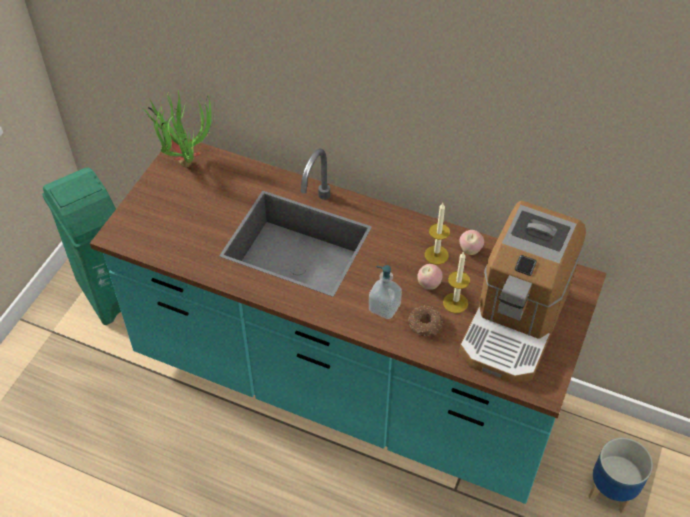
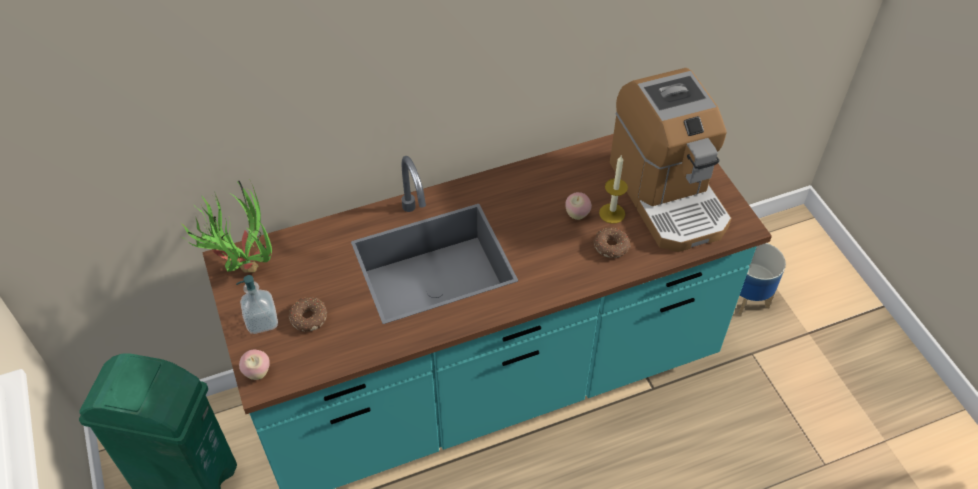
camera: 45 degrees left, 0 degrees up
soap dispenser [369,265,402,319] -> soap dispenser moved to [236,275,278,334]
candle [425,203,450,265] -> none
apple [459,230,484,255] -> apple moved to [239,349,270,380]
none -> donut [288,297,327,332]

